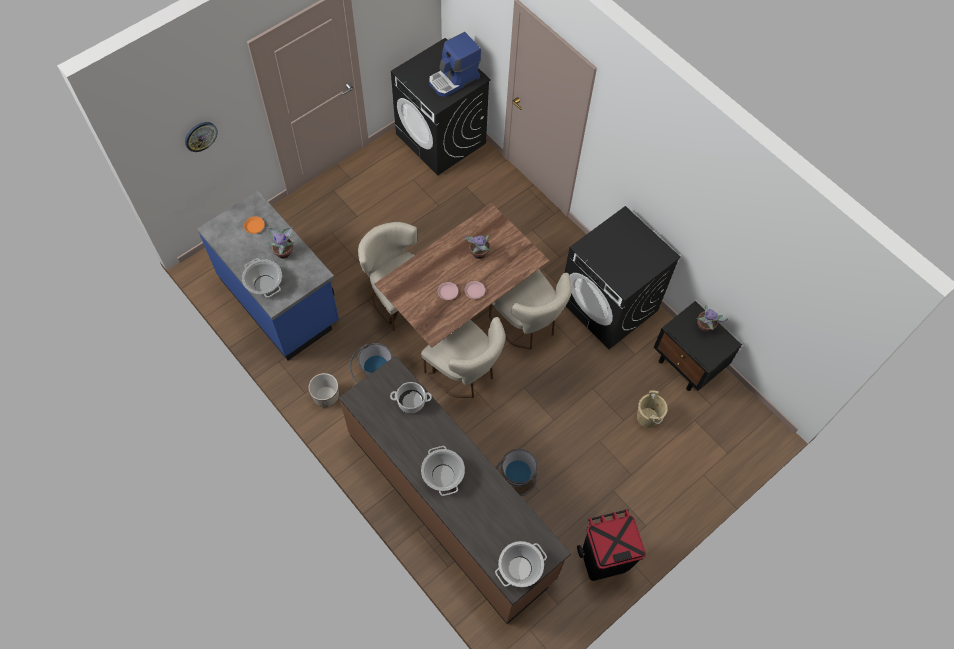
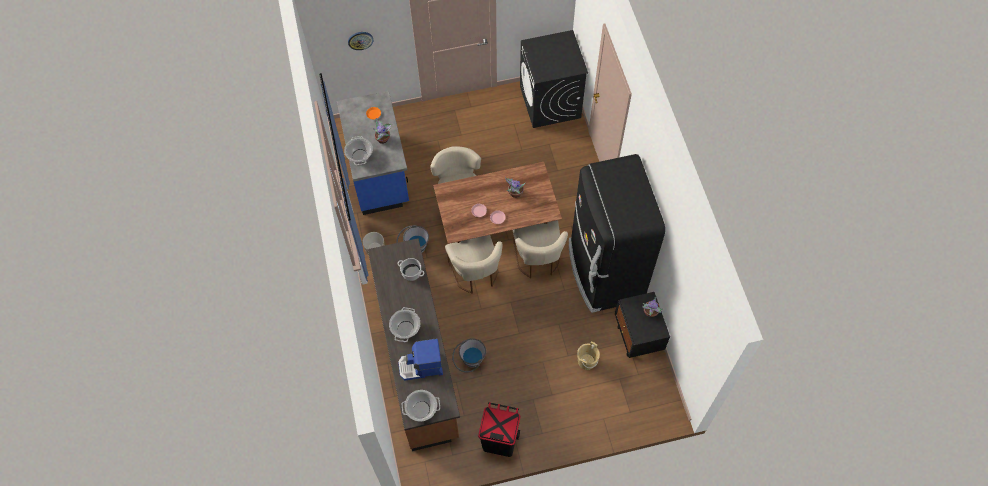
camera: 30 degrees right, 0 degrees up
coffee machine [429,32,481,97] -> coffee machine moved to [398,338,443,381]
black washing machine [565,206,681,349] -> black fridge [569,154,665,313]

